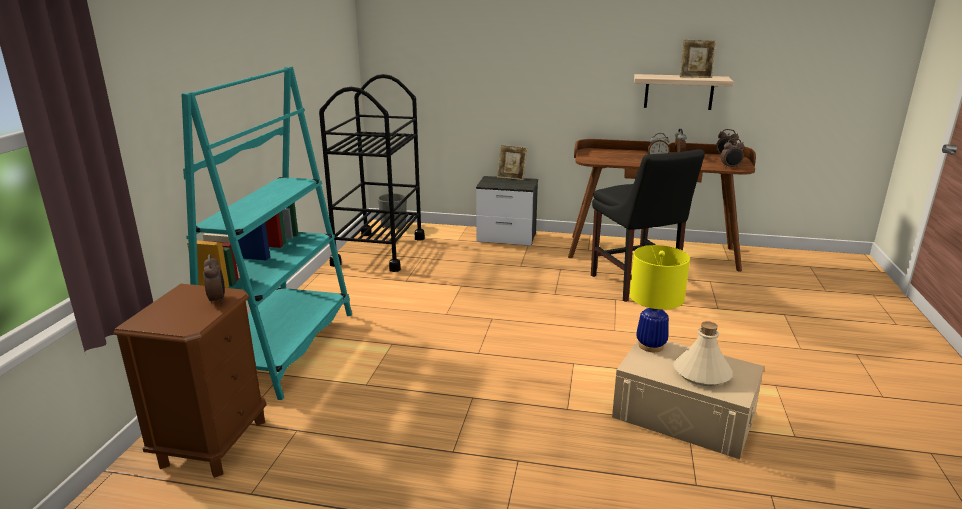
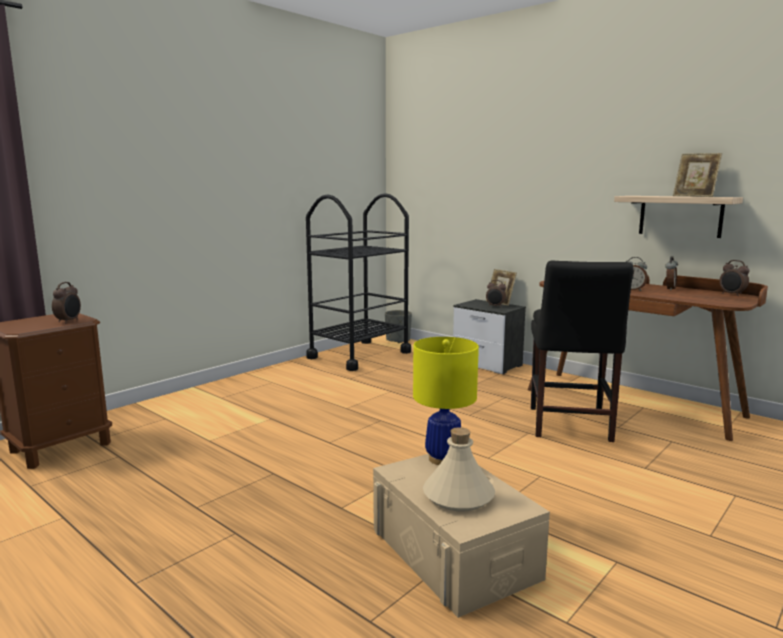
camera: 30 degrees right, 10 degrees down
turquoise bookcase [181,67,352,400] -> none
alarm clock [721,139,745,168] -> alarm clock moved to [486,280,506,306]

